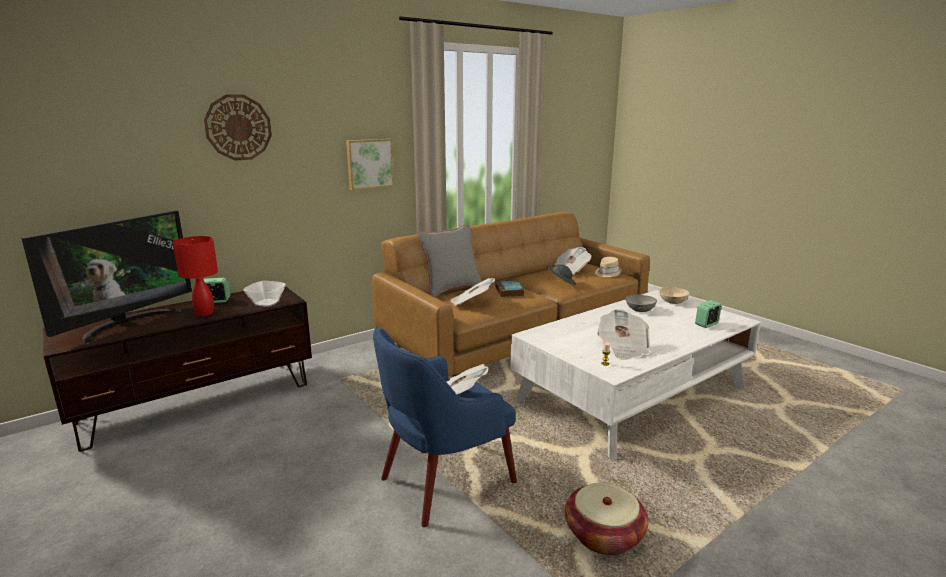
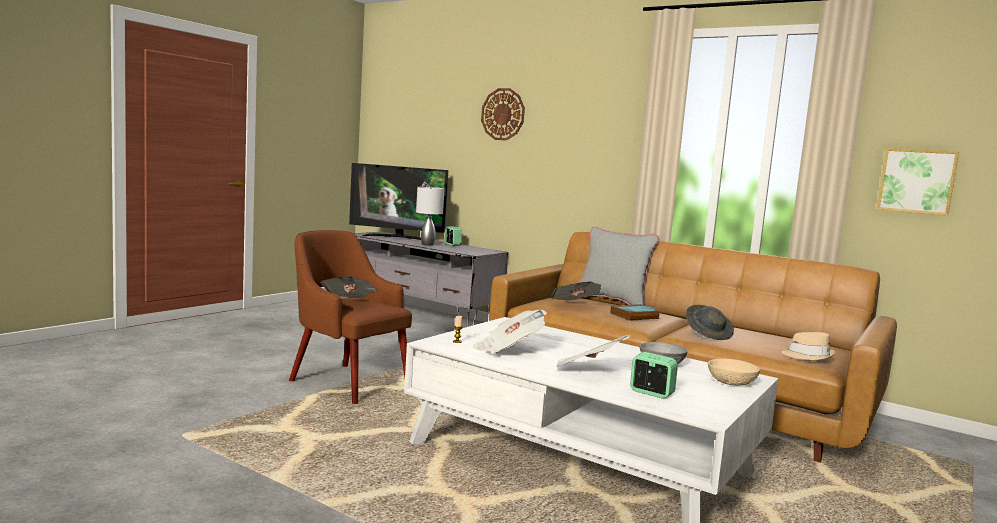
camera: 70 degrees right, 10 degrees down
brown tv stand [43,286,312,452] -> grey tv stand [353,232,508,327]
red table lamp [172,236,218,316] -> grey table lamp [416,187,445,246]
bowl [243,281,286,307] -> none
picture [346,139,394,190] -> picture moved to [877,148,959,216]
blue armchair [373,328,517,527] -> brown armchair [289,230,412,404]
newspaper [554,247,591,275] -> newspaper moved to [556,335,630,367]
basket [565,483,648,555] -> none

